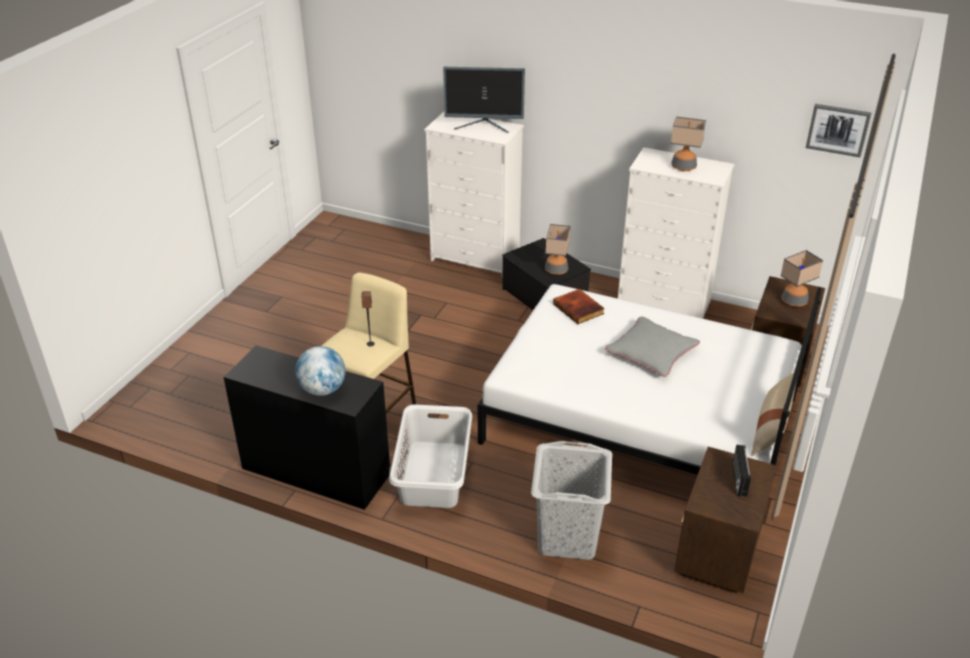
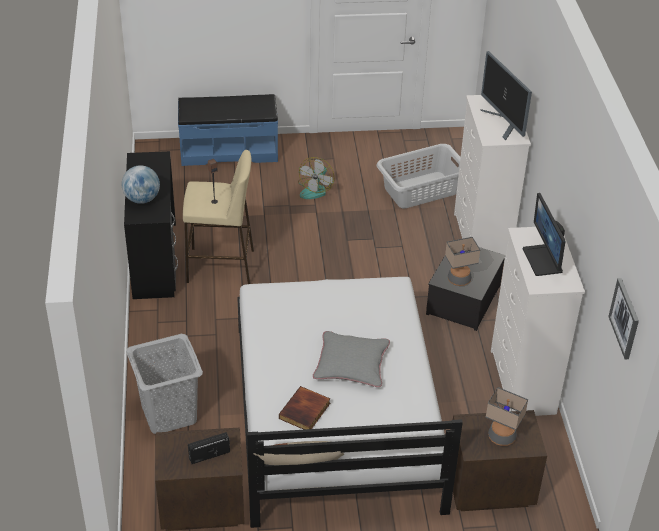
camera: 60 degrees right, 5 degrees up
grey laundry basket [389,404,472,508] -> grey laundry basket moved to [376,144,461,209]
book [553,289,605,324] -> book moved to [279,386,330,430]
table lamp [671,116,706,171] -> monitor [523,193,565,276]
none -> blue bench [178,94,278,166]
none -> fan [298,157,334,199]

